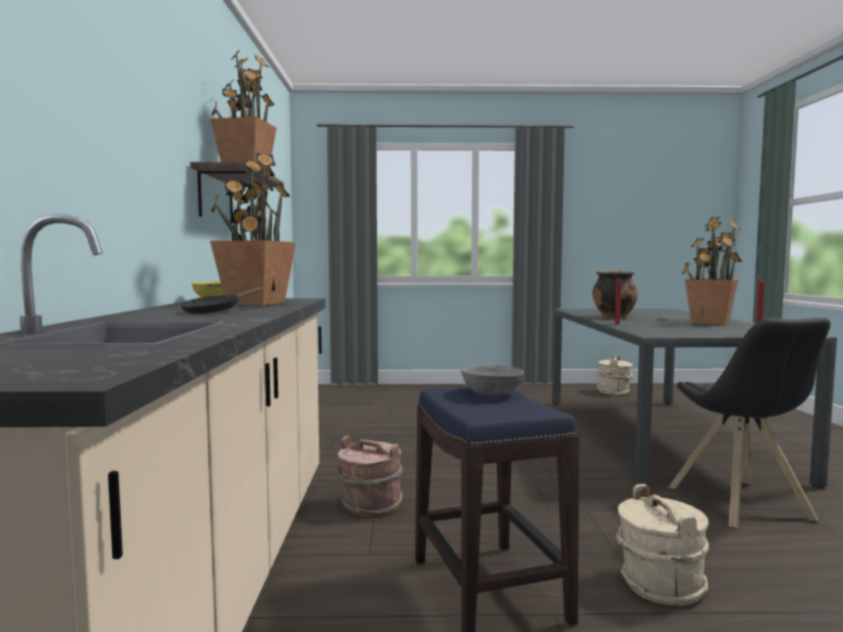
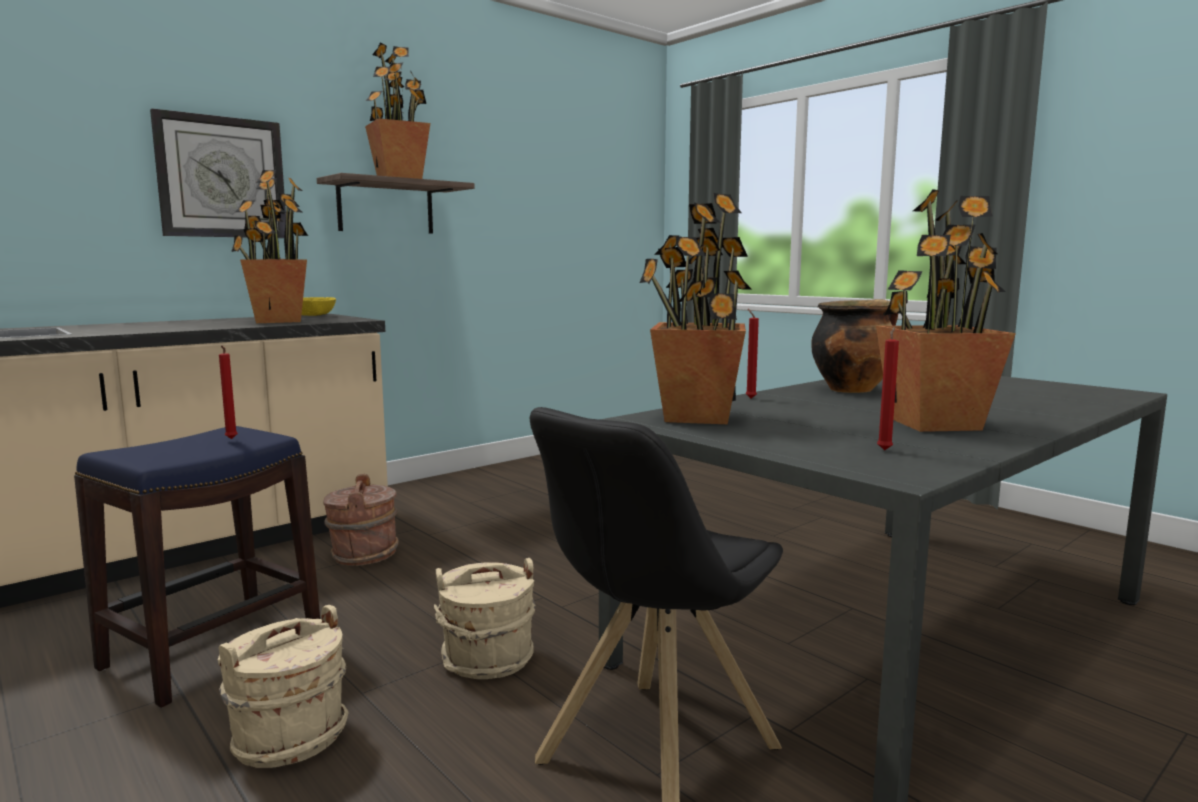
camera: 50 degrees right, 5 degrees up
black frying pan [180,287,263,314] -> none
grey bowl [461,365,524,394] -> red candle [219,345,238,439]
beige bucket [597,355,633,395] -> beige bucket moved to [434,558,536,679]
none -> wall clock [150,108,286,238]
none -> potted plant [640,193,752,424]

